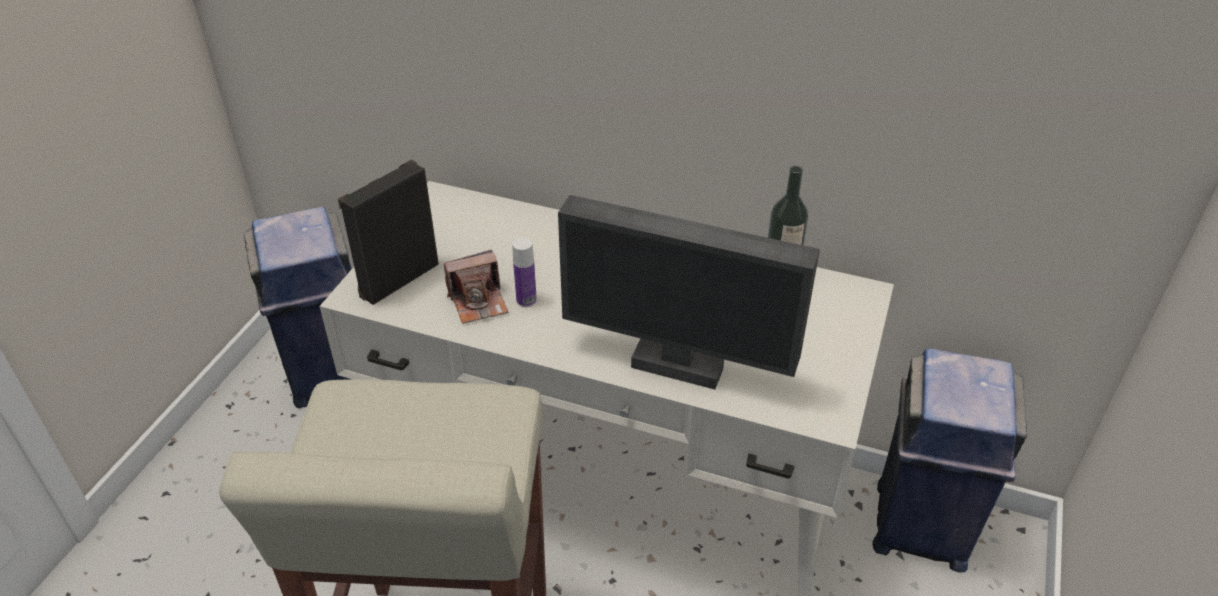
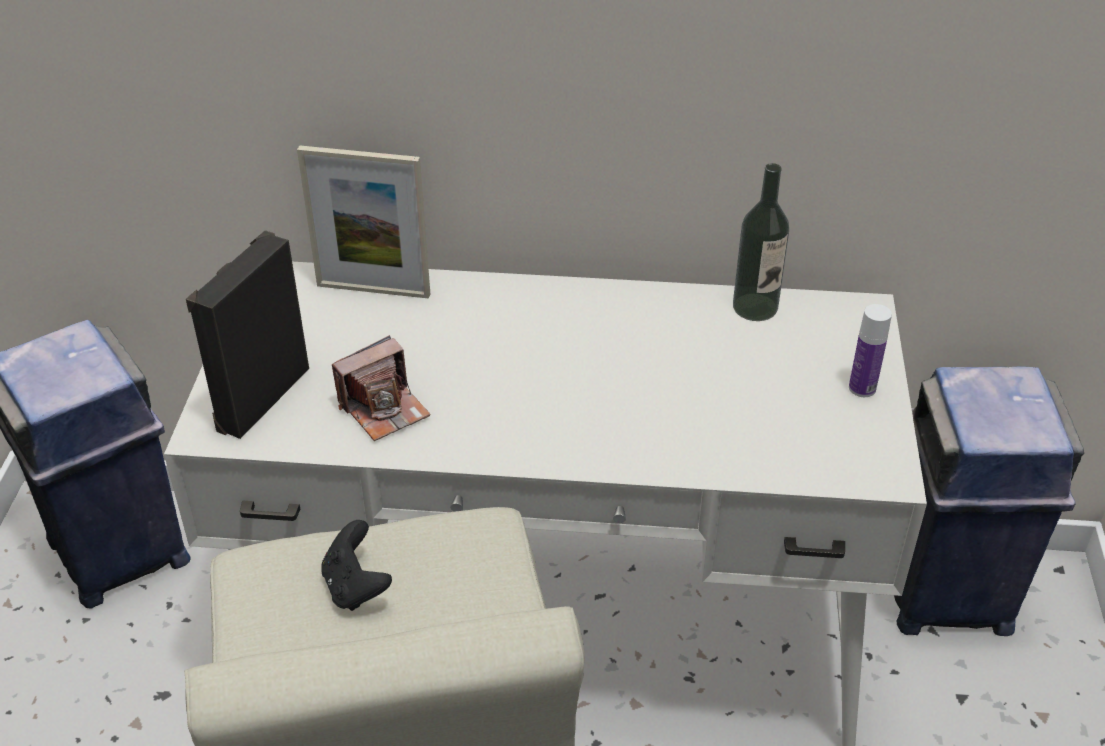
camera: 15 degrees left, 0 degrees up
bottle [512,237,537,307] -> bottle moved to [849,304,892,397]
monitor [558,195,820,389] -> none
none -> picture frame [297,145,430,299]
none -> black game controller [321,520,392,611]

